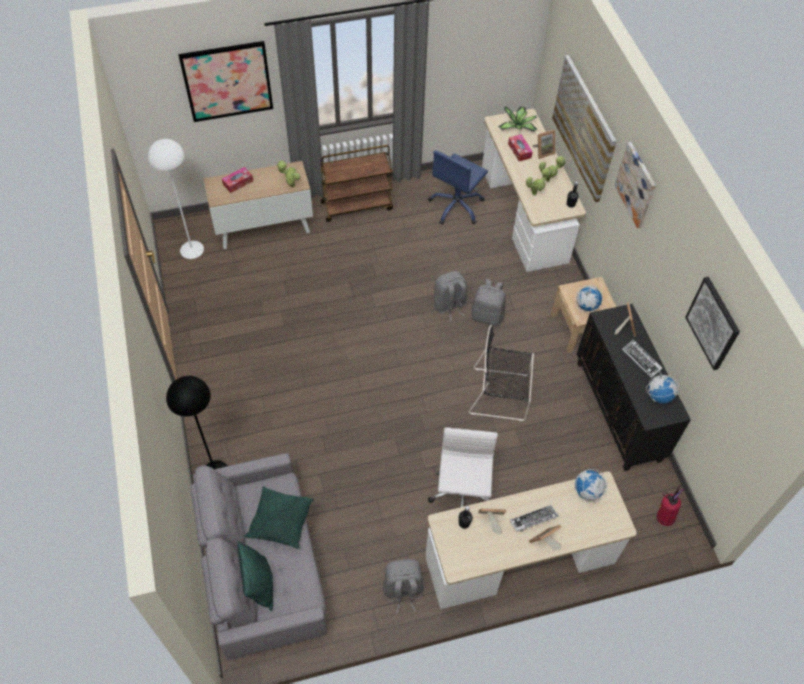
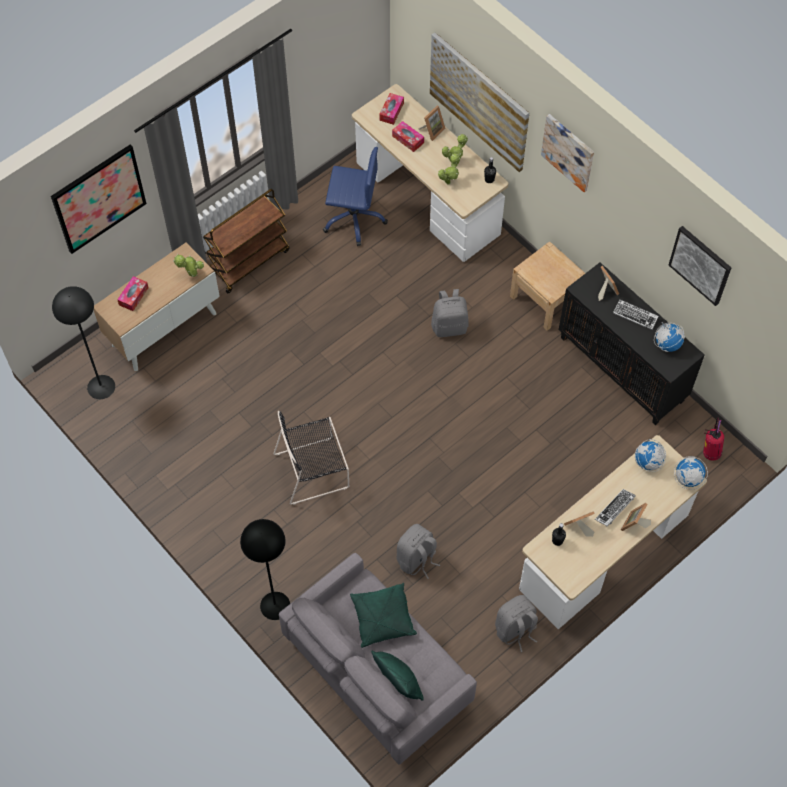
camera: 25 degrees left, 5 degrees up
white floor lamp [148,139,204,259] -> black floor lamp [52,286,115,399]
blue office chair [428,150,488,225] -> blue office chair turned 90 degrees counterclockwise [323,147,388,246]
white office chair [428,428,498,507] -> none
grey backpack [434,271,467,321] -> grey backpack moved to [397,524,440,579]
black chair [469,325,534,421] -> black chair moved to [273,411,349,505]
potted plant [498,106,537,132] -> tissue box [379,93,404,125]
globe [575,285,603,312] -> globe moved to [674,456,708,489]

